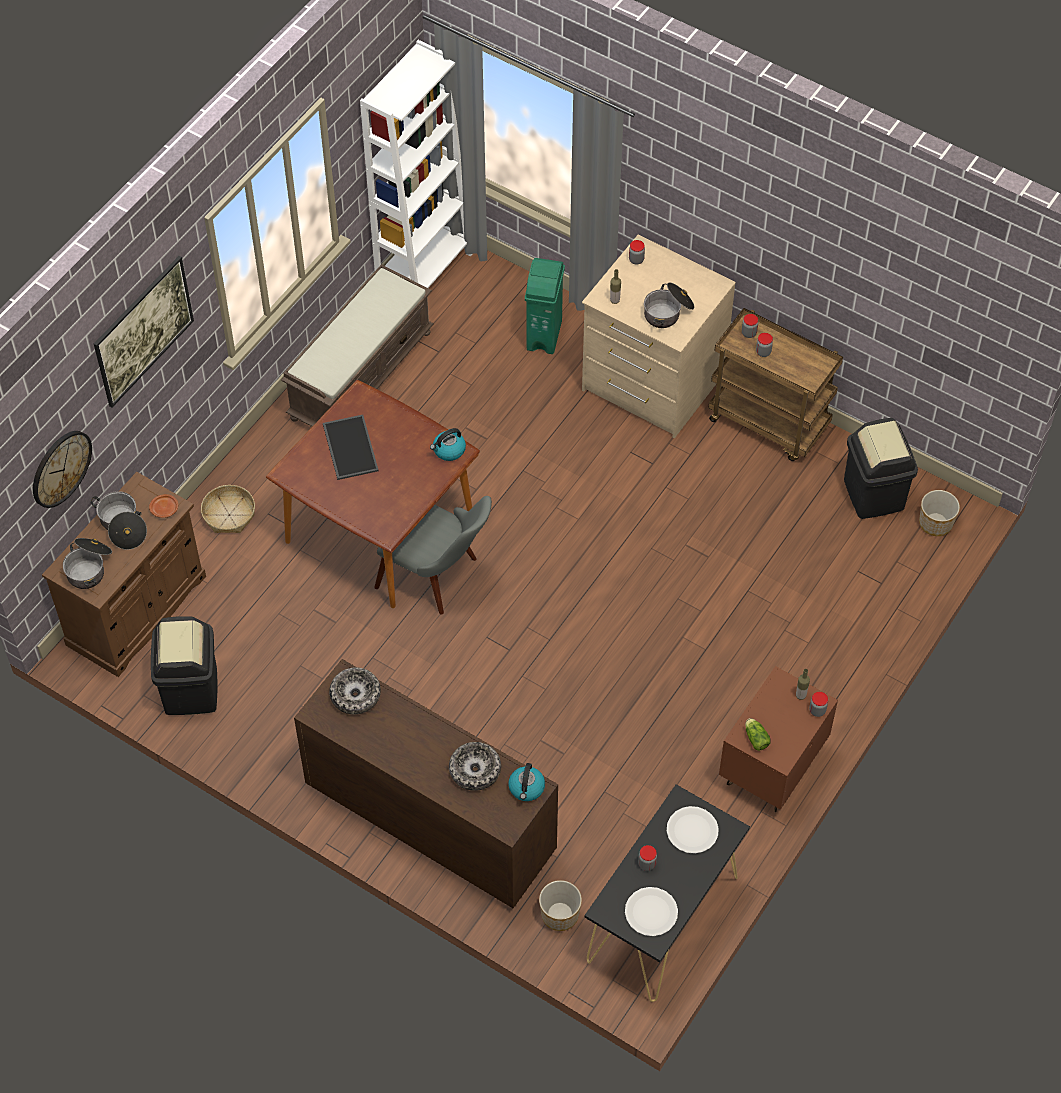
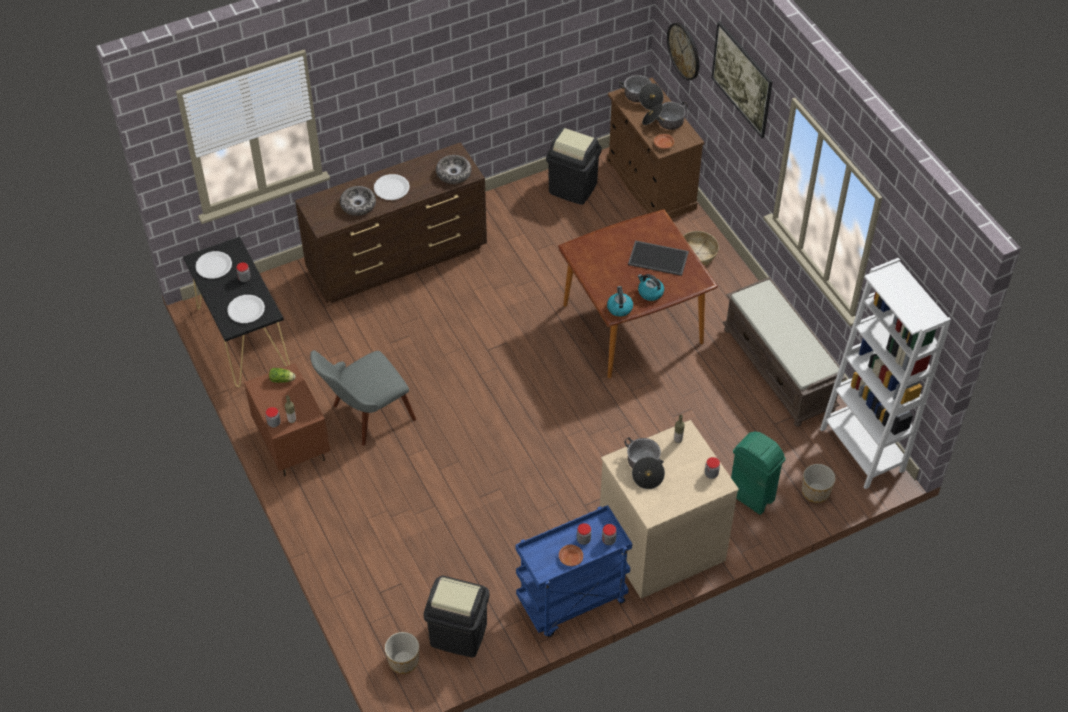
camera: 120 degrees right, 5 degrees down
grey chair [374,496,492,615] -> grey chair moved to [310,350,416,445]
kettle [508,763,545,801] -> kettle moved to [638,274,664,301]
planter [539,880,582,931] -> planter moved to [802,464,836,503]
brown cart [708,308,843,461] -> blue cart [516,505,632,637]
none -> white plate [374,174,410,200]
none -> brown plate [559,545,583,566]

